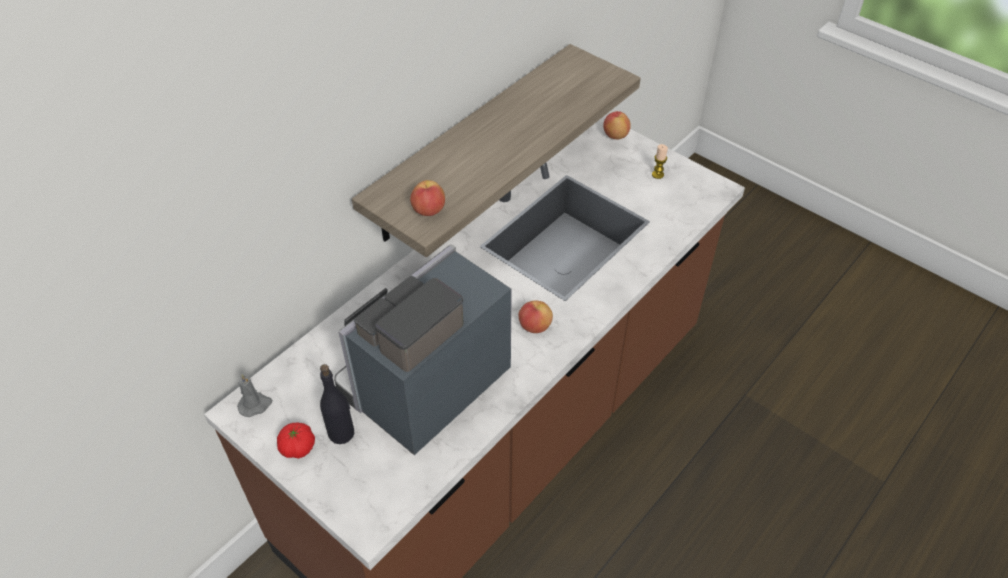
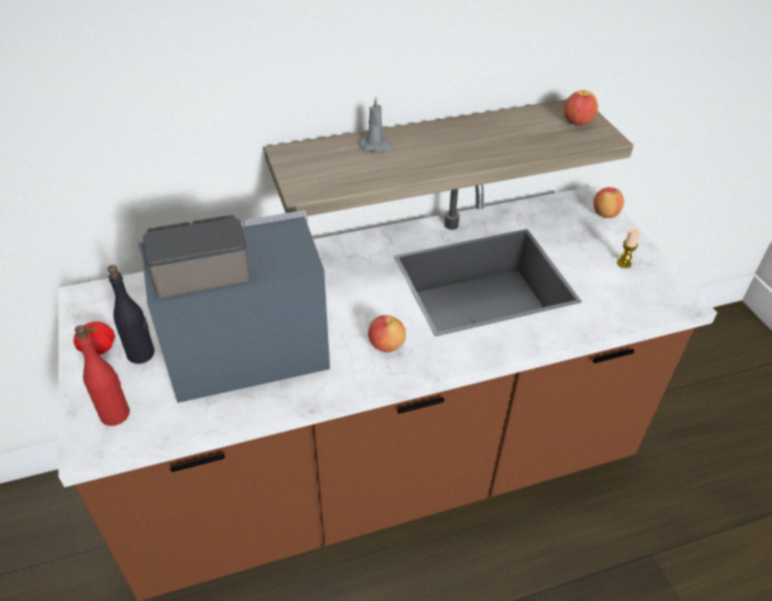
camera: 30 degrees right, 5 degrees down
grey candle [237,374,272,417] -> grey candle moved to [360,97,393,152]
apple [410,180,445,216] -> apple moved to [564,90,598,125]
none -> red bottle [75,325,130,426]

